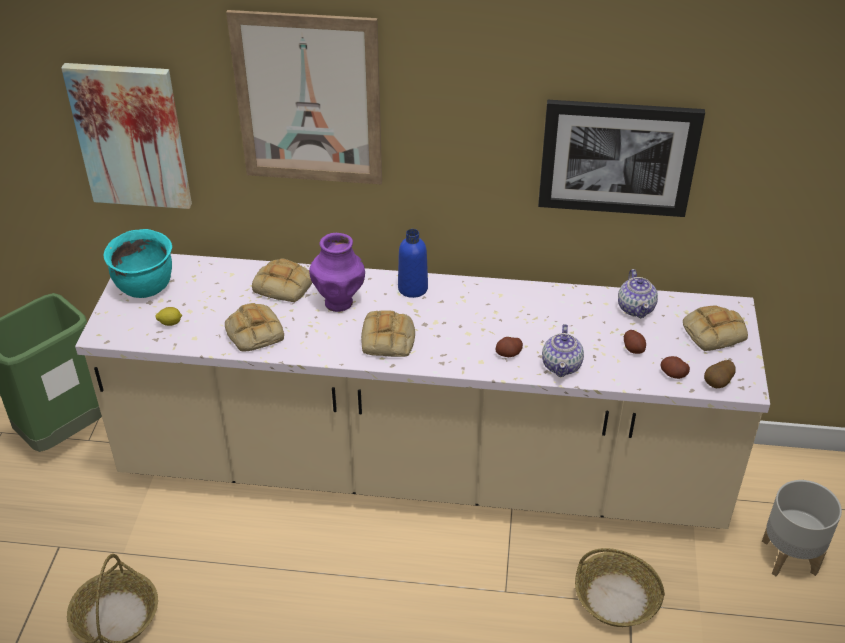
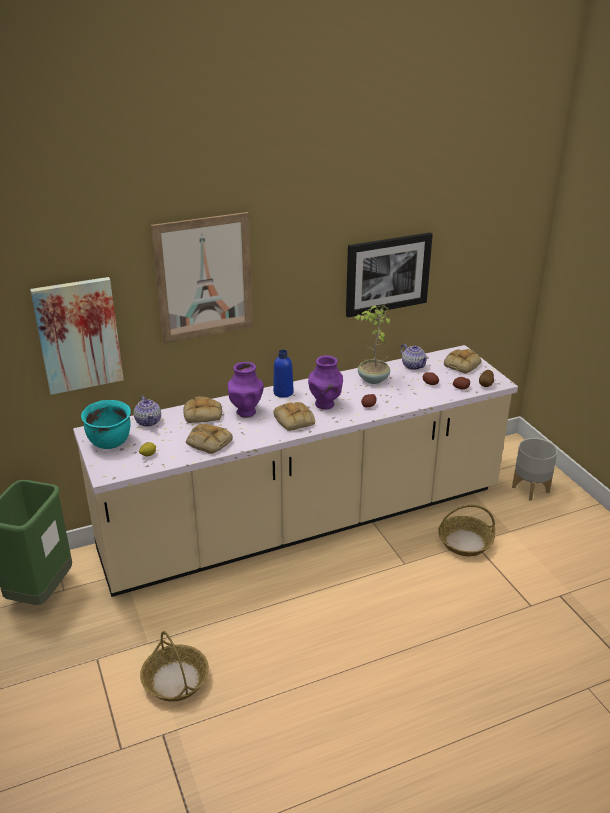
camera: 30 degrees left, 10 degrees down
teapot [542,324,584,377] -> teapot moved to [134,396,161,427]
none -> purple vase [308,355,343,409]
none -> potted plant [354,305,390,384]

